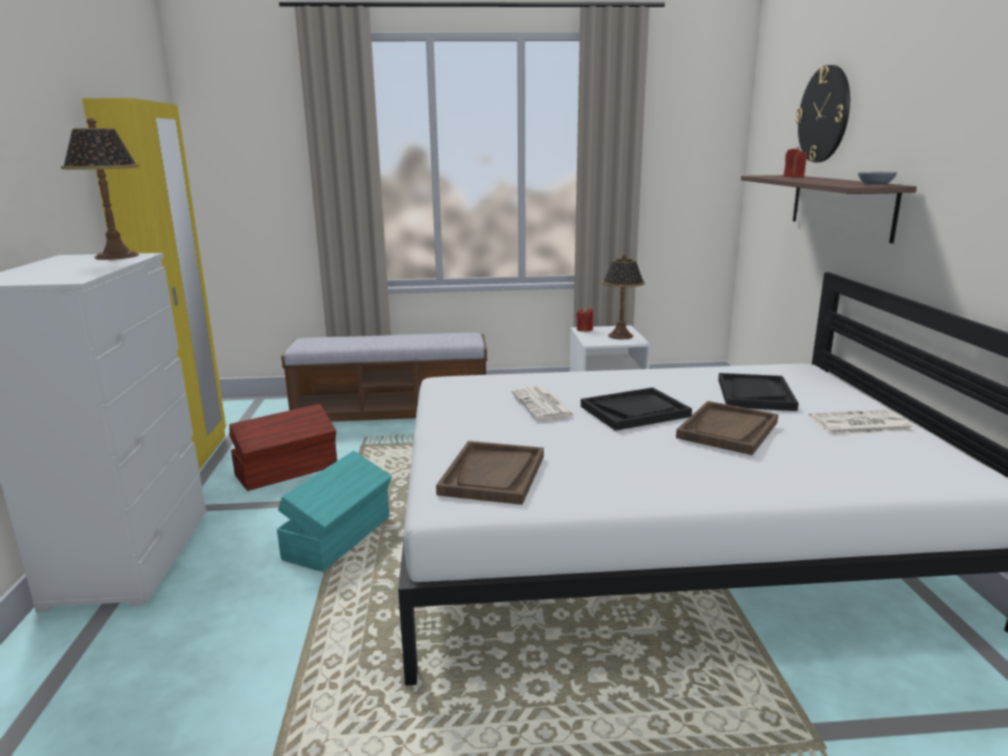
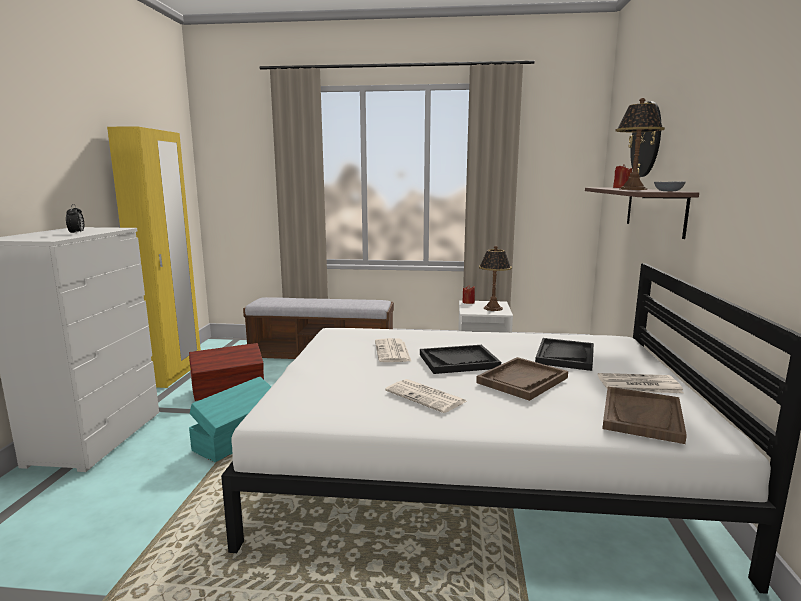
camera: 10 degrees right, 5 degrees down
table lamp [61,118,139,260] -> table lamp moved to [616,98,665,190]
brown tray [436,441,544,505] -> brown tray moved to [602,387,687,444]
none -> alarm clock [66,204,84,233]
none -> newspaper [385,379,467,413]

